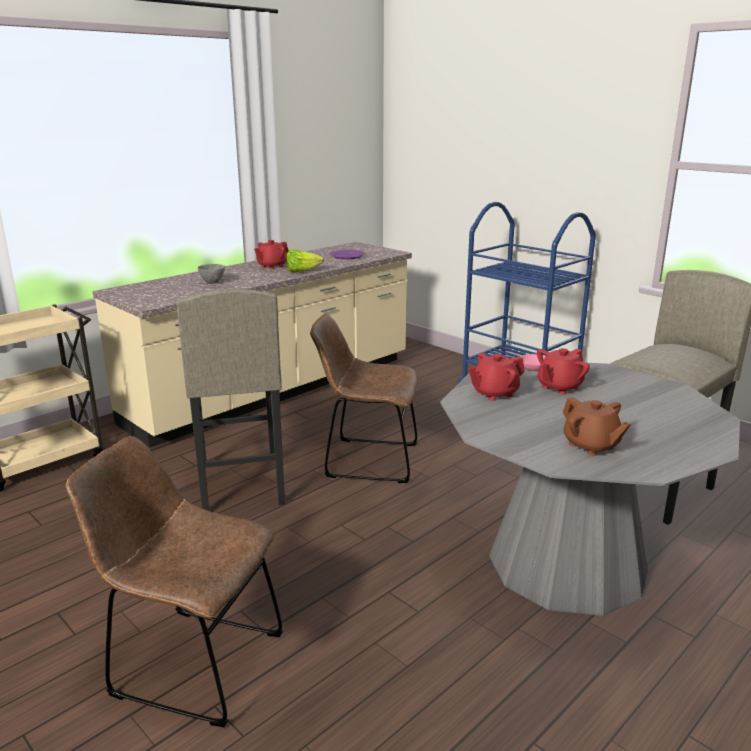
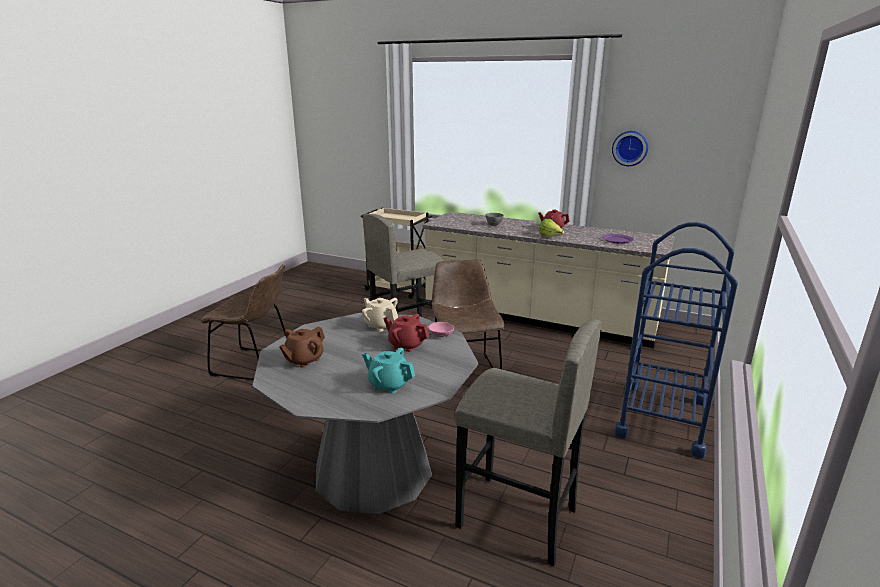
camera: 70 degrees right, 0 degrees up
brown chair [66,436,283,727] -> brown chair turned 105 degrees clockwise [201,264,285,380]
red teapot [468,353,525,401] -> beige teapot [362,298,398,332]
none -> turquoise teapot [362,348,415,394]
none -> wall clock [612,131,648,166]

